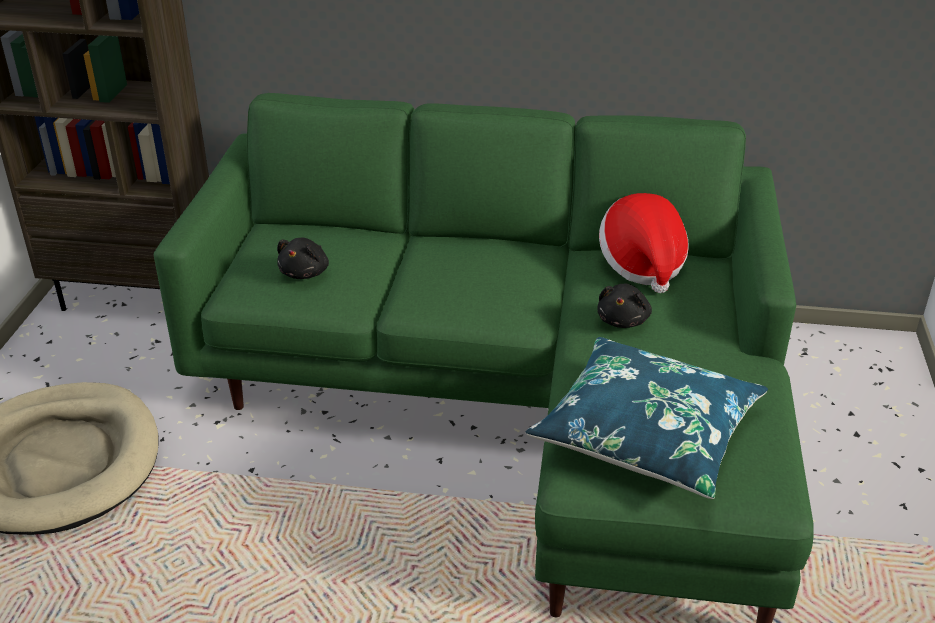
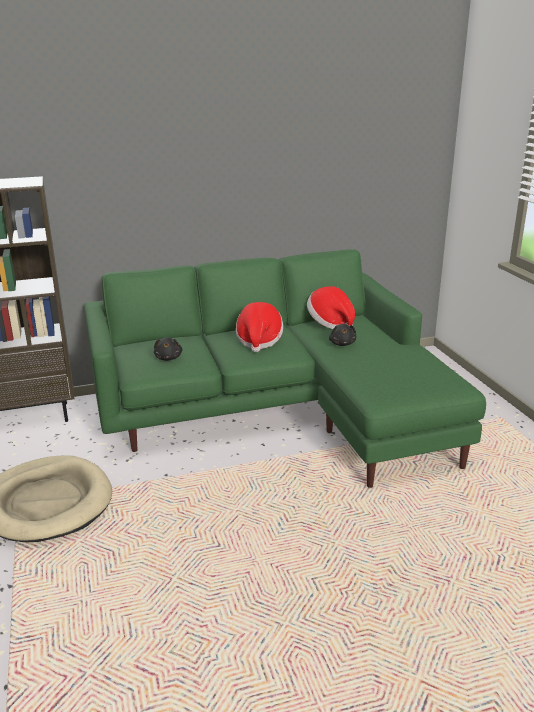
camera: 25 degrees left, 10 degrees down
blue pillow [525,337,768,499] -> none
none -> hat [236,302,283,352]

